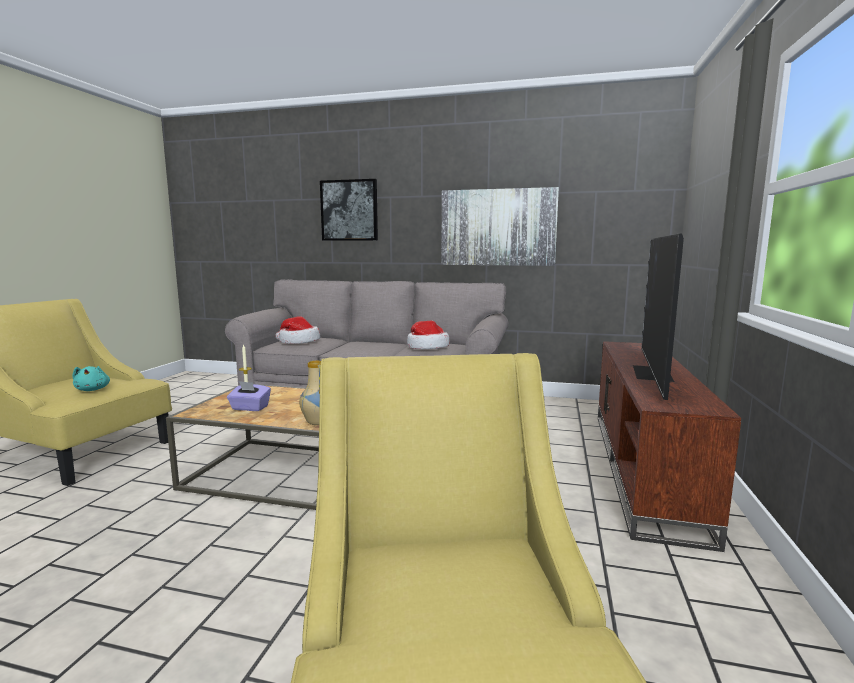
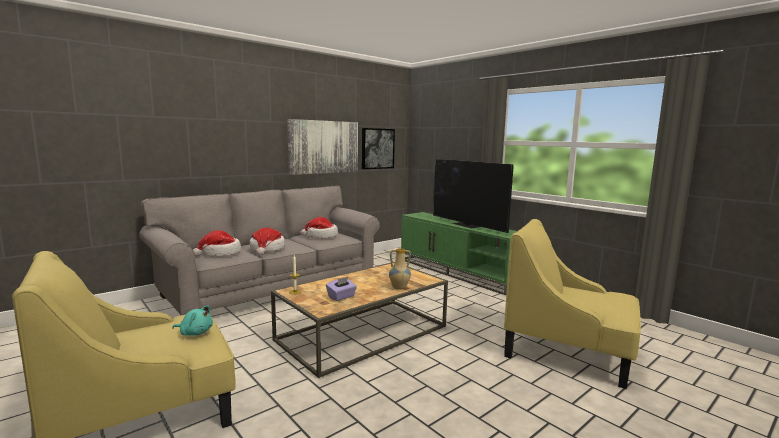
camera: 55 degrees left, 0 degrees up
picture [320,179,378,241] -> picture moved to [362,128,395,169]
brown tv stand [598,341,741,552] -> green tv stand [401,212,517,295]
none -> hat [250,228,285,255]

